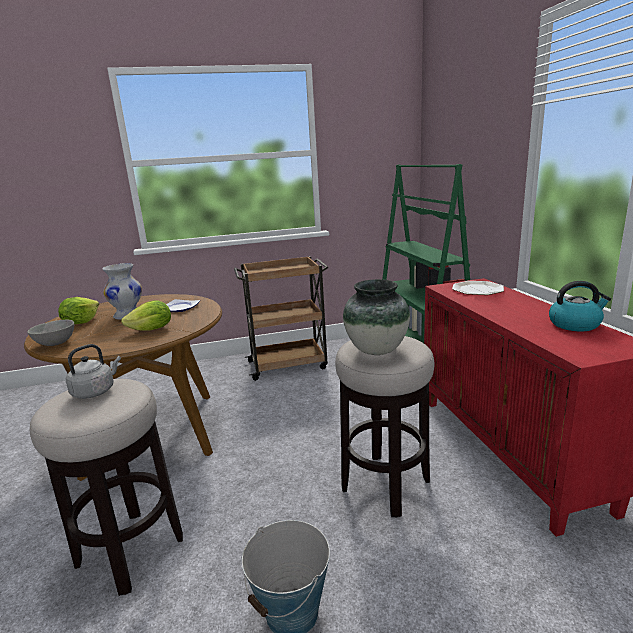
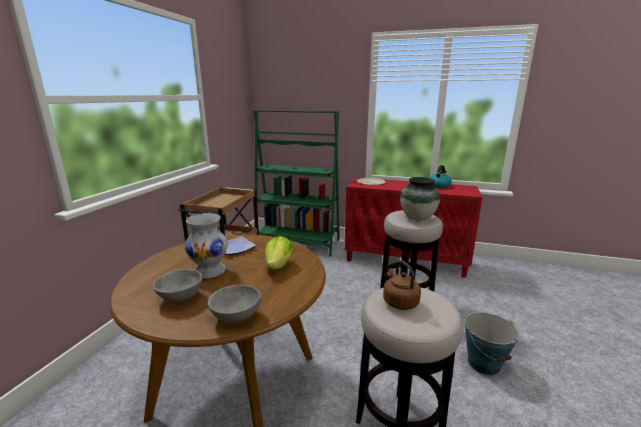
camera: 60 degrees left, 0 degrees up
lettuce [58,297,99,324] -> grey bowl [153,269,202,303]
grey kettle [66,344,121,399] -> brown kettle [383,261,421,310]

